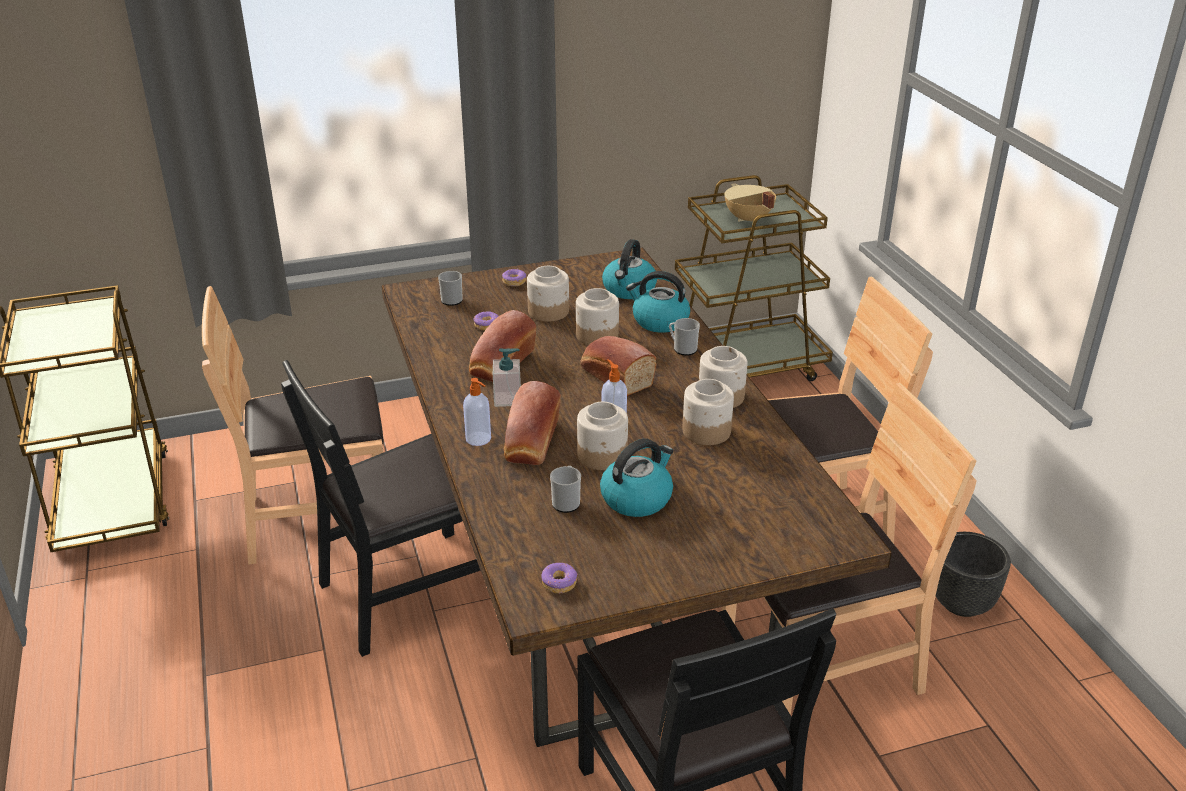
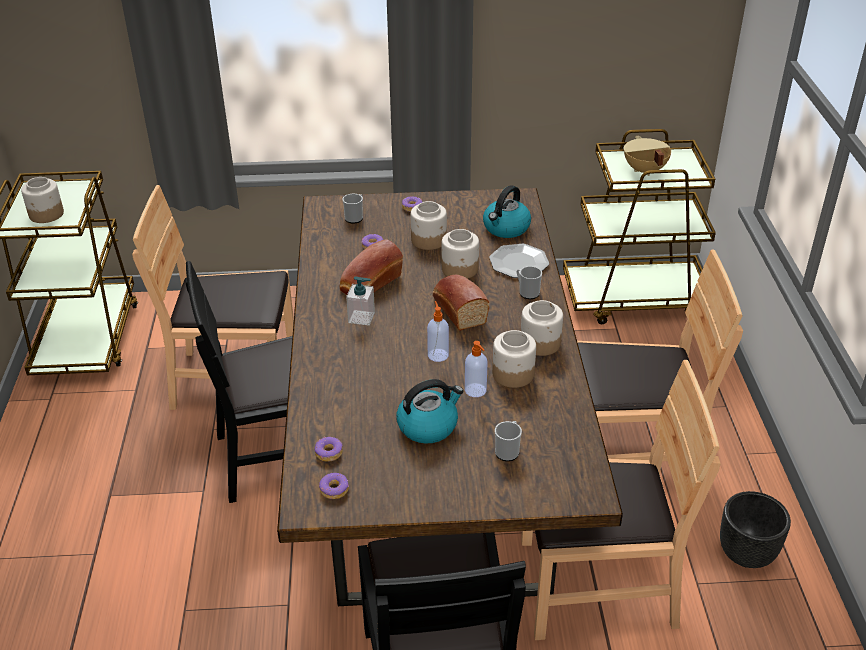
camera: 15 degrees right, 5 degrees up
soap dispenser [463,378,491,446] -> soap dispenser moved to [465,341,488,397]
bread [504,381,561,465] -> none
mug [550,466,581,513] -> mug moved to [495,421,522,461]
jar [577,402,628,470] -> jar moved to [21,177,64,223]
kettle [626,271,690,333] -> plate [489,244,549,278]
none -> donut [315,437,343,462]

